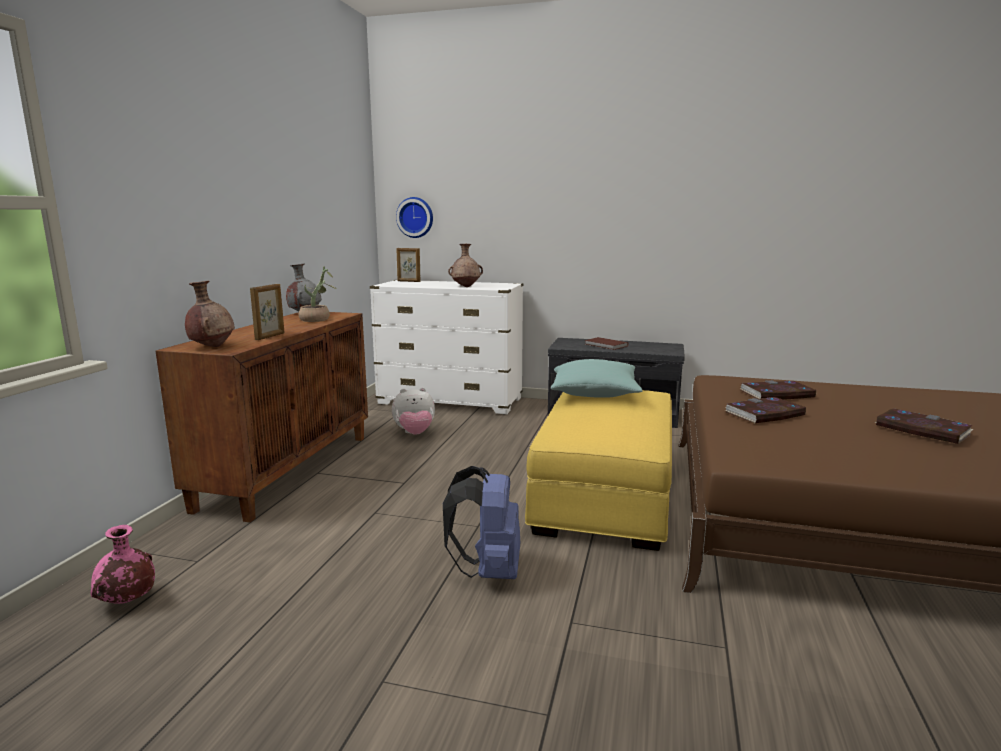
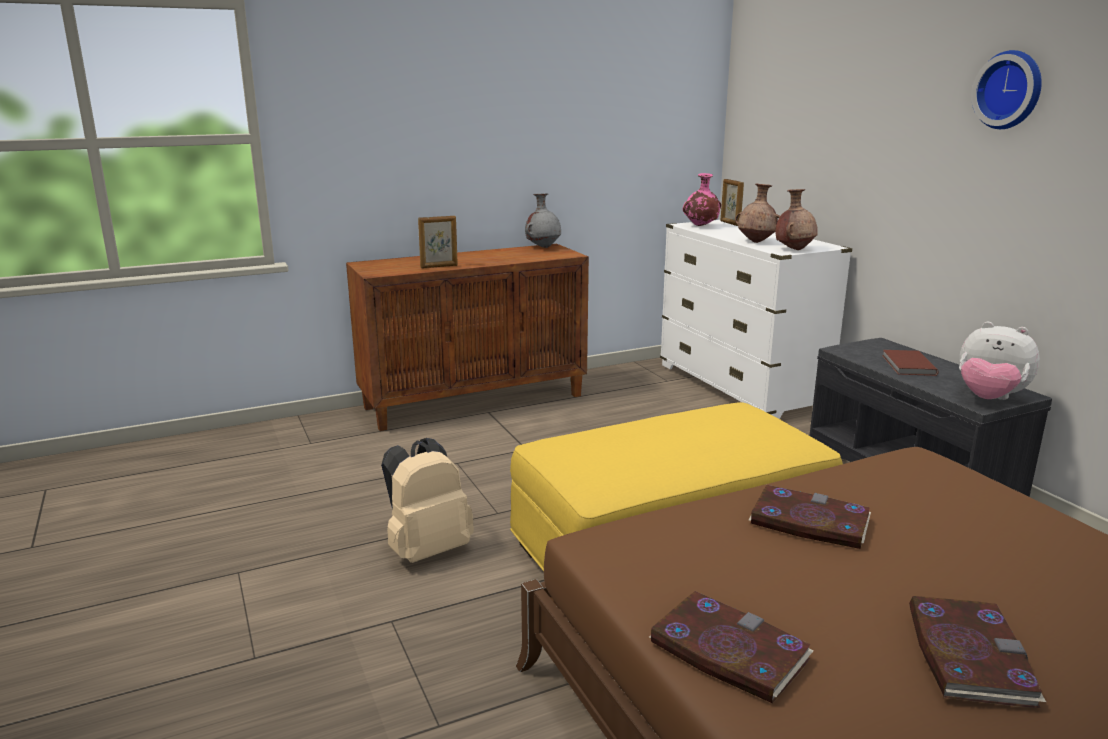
camera: 50 degrees right, 5 degrees up
pink vase [91,525,155,604] -> pink vase moved to [683,173,721,226]
brown vase [185,281,235,347] -> brown vase moved to [775,189,818,250]
potted plant [299,266,337,322] -> none
plush toy [392,387,435,435] -> plush toy moved to [959,322,1040,400]
wall clock [396,197,433,238] -> wall clock moved to [971,50,1042,129]
blue backpack [443,466,520,579] -> beige backpack [381,438,474,563]
turquoise pillow [551,359,642,398] -> none
book [740,380,816,399] -> book moved to [649,591,814,703]

